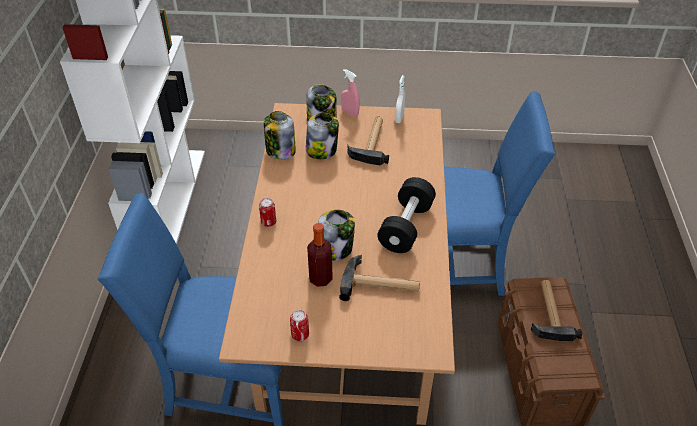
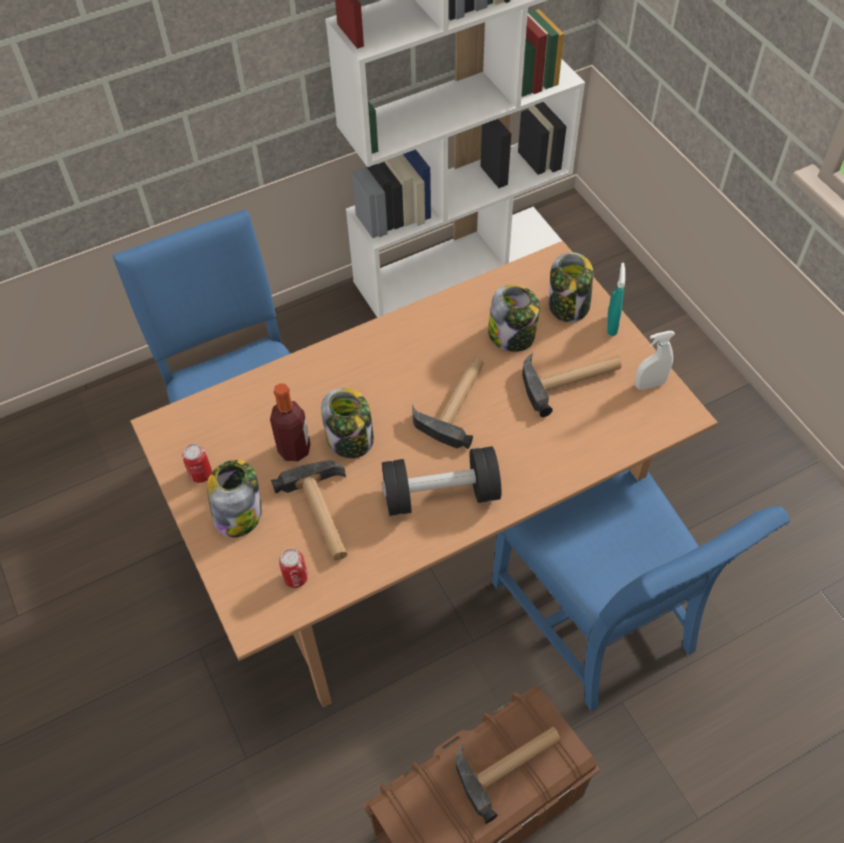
camera: 60 degrees right, 10 degrees up
can [259,198,276,227] -> can moved to [279,549,308,588]
jar [264,111,296,160] -> jar moved to [207,460,262,538]
pink spray bottle [341,69,360,117] -> turquoise spray bottle [607,263,625,336]
none -> hammer [412,357,483,449]

